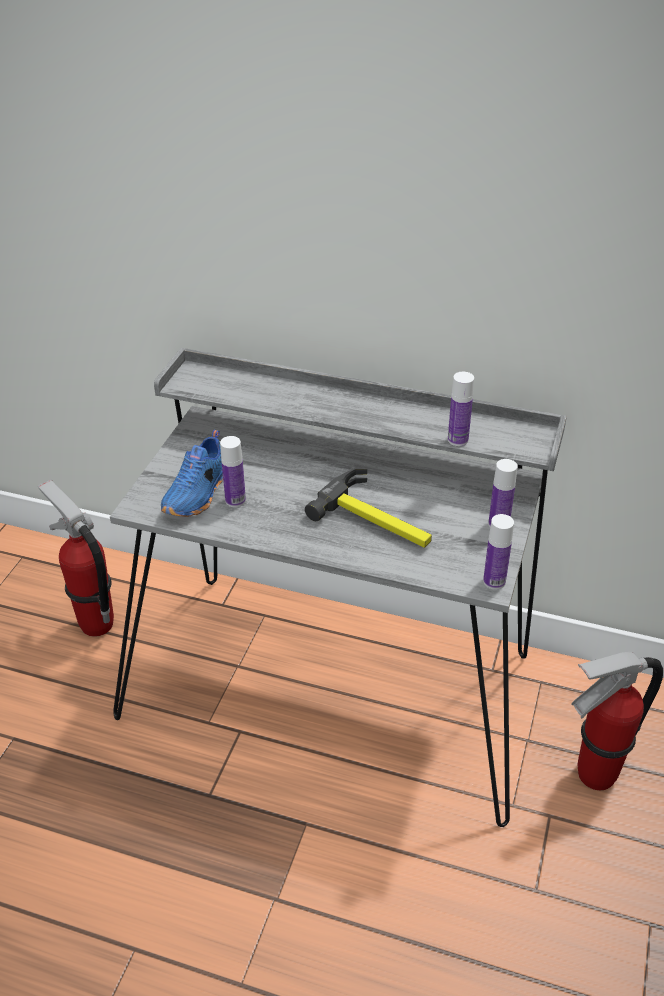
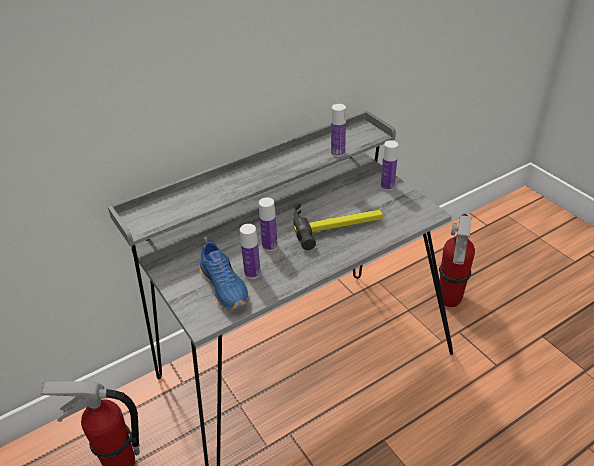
camera: 50 degrees left, 0 degrees up
bottle [483,514,514,590] -> bottle moved to [259,197,278,251]

